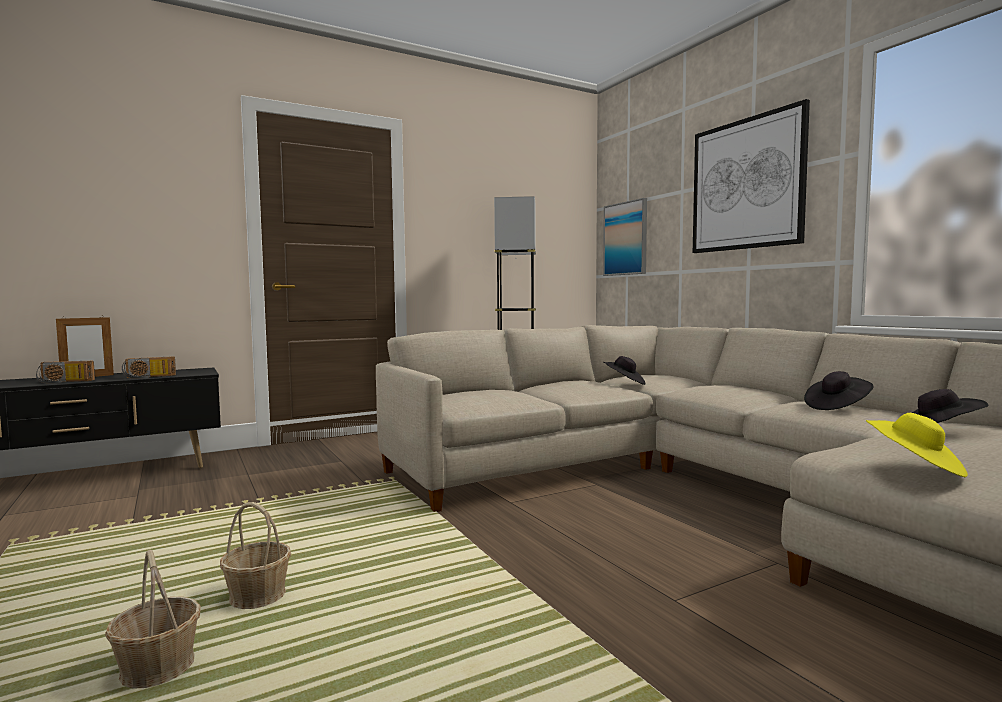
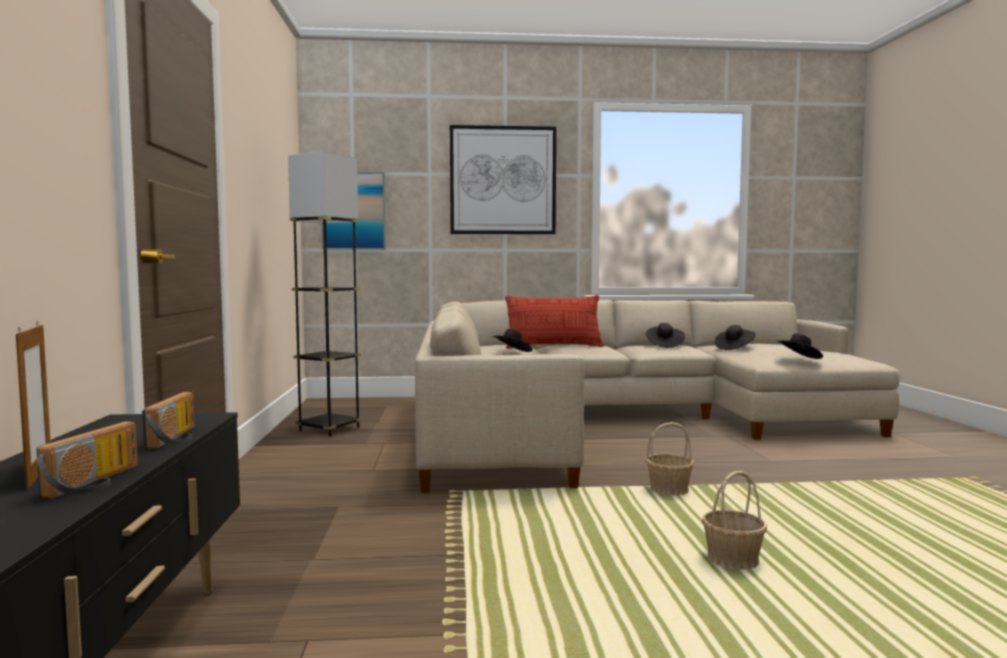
camera: 65 degrees left, 0 degrees up
basket [105,550,201,689] -> basket moved to [646,422,694,496]
yellow hat [866,413,968,477] -> black hat [778,334,823,359]
none -> pillow [505,295,604,349]

